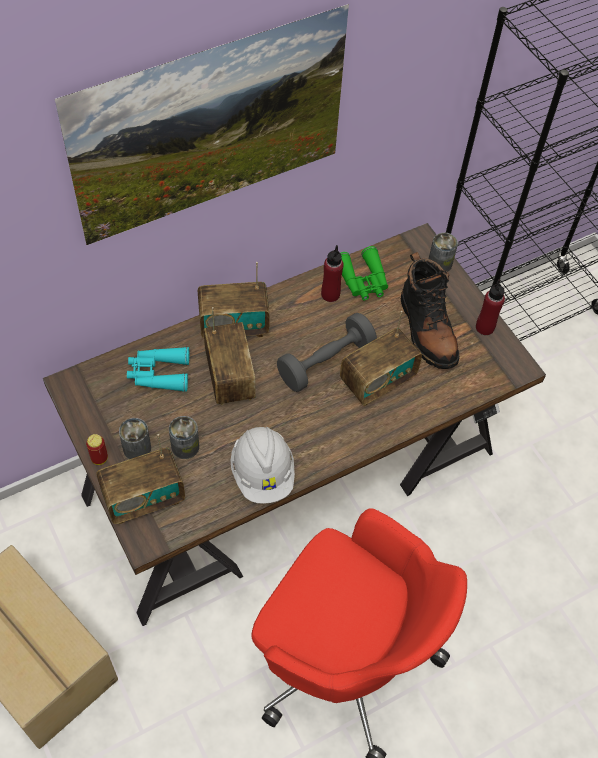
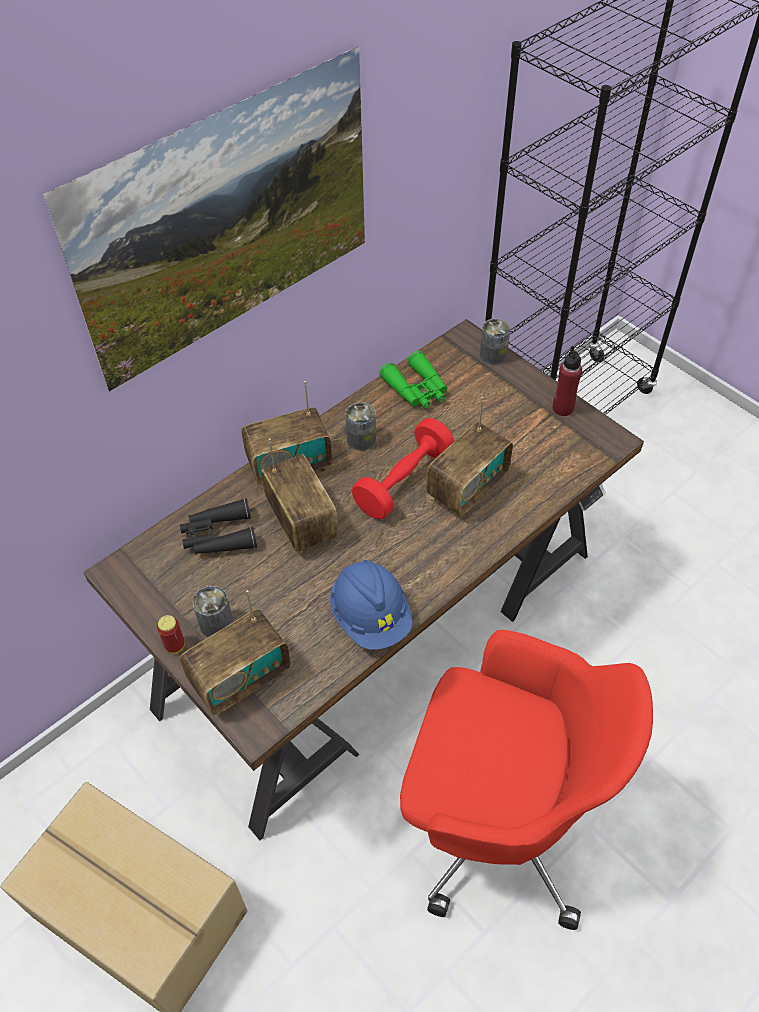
camera: 10 degrees left, 5 degrees down
turquoise binoculars [127,347,189,392] -> black binoculars [180,498,257,555]
can [169,416,199,459] -> can moved to [346,402,376,451]
white hard hat [231,427,295,504] -> blue hard hat [330,560,413,650]
grey dumbbell [277,313,377,392] -> red dumbbell [352,418,454,519]
red bottle [321,245,344,302] -> none
black boot [401,252,459,369] -> none

